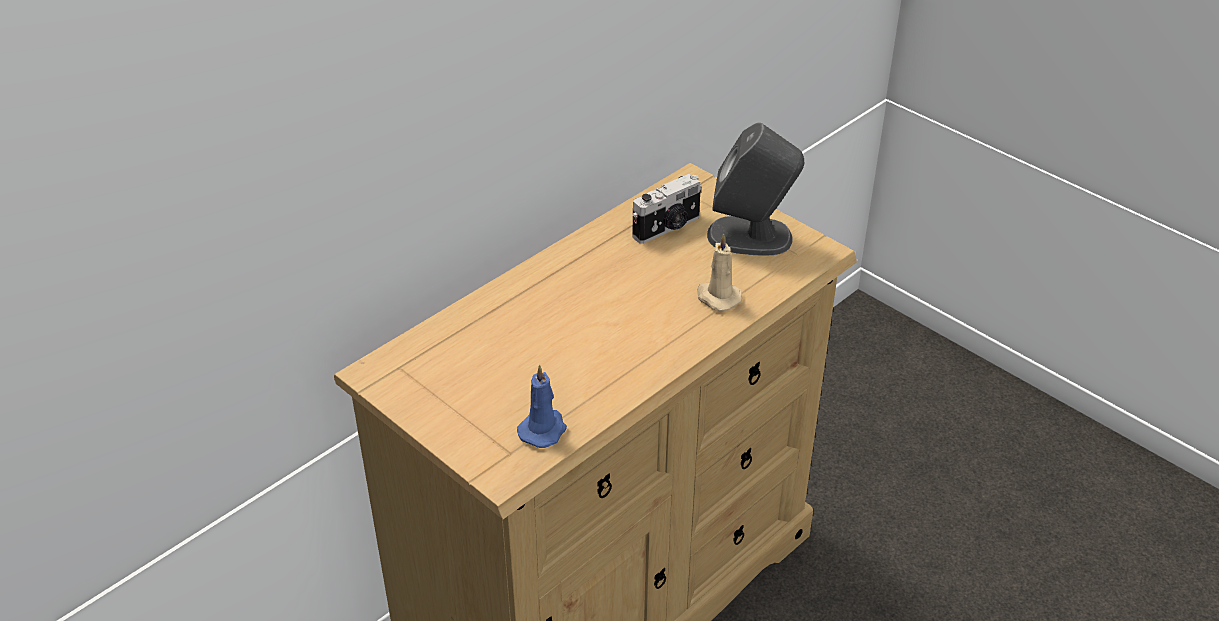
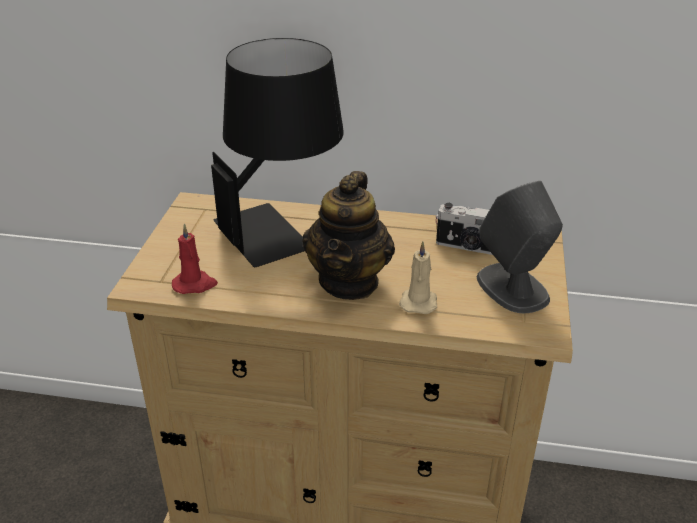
camera: 55 degrees right, 5 degrees down
blue candle [517,365,567,448] -> red candle [172,223,218,294]
none -> black table lamp [211,38,344,267]
none -> teapot [302,171,395,300]

